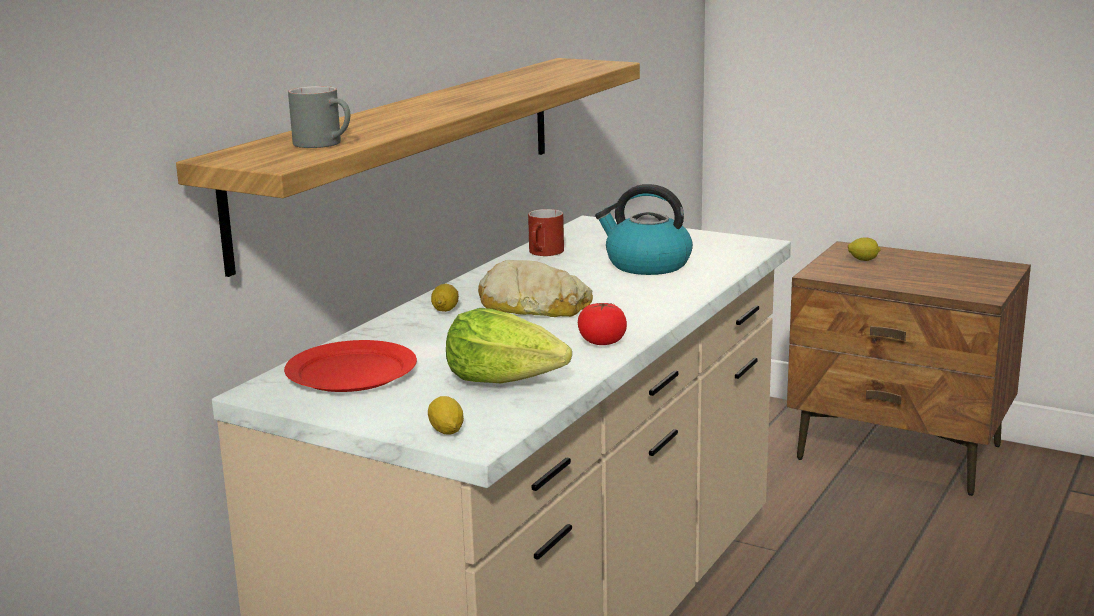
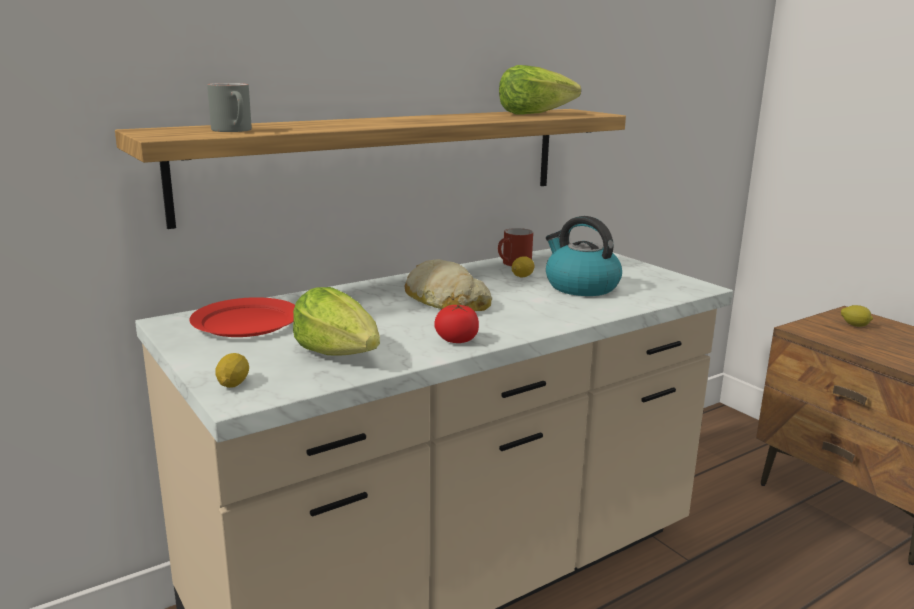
camera: 25 degrees right, 0 degrees up
lemon [431,284,459,312] -> lemon moved to [512,257,534,277]
none -> lettuce [499,65,581,115]

